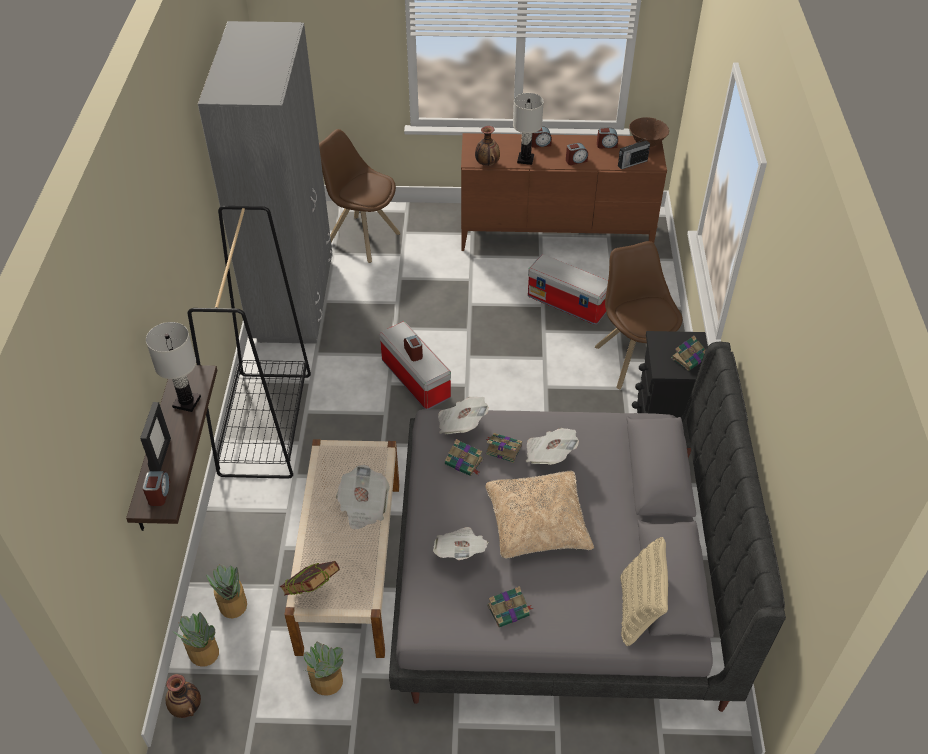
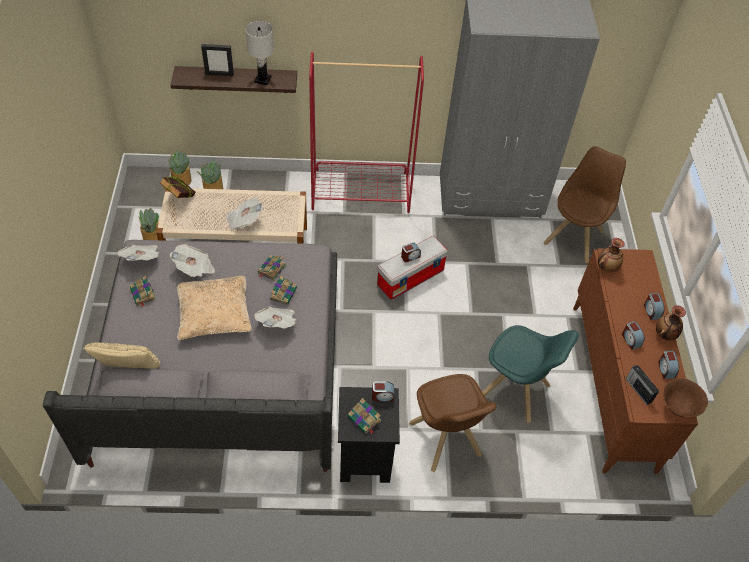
camera: 85 degrees right, 5 degrees up
alarm clock [143,471,170,506] -> alarm clock moved to [372,381,394,401]
vase [166,674,201,718] -> vase moved to [656,305,686,340]
black clothes rack [188,206,311,479] -> red clothes rack [309,52,424,213]
newspaper [438,397,489,434] -> newspaper moved to [118,245,159,261]
white table lamp [513,93,544,165] -> none
storage box [528,254,608,325] -> turquoise chair [482,325,579,423]
brown chair [595,241,682,389] -> brown chair turned 90 degrees clockwise [409,374,496,472]

